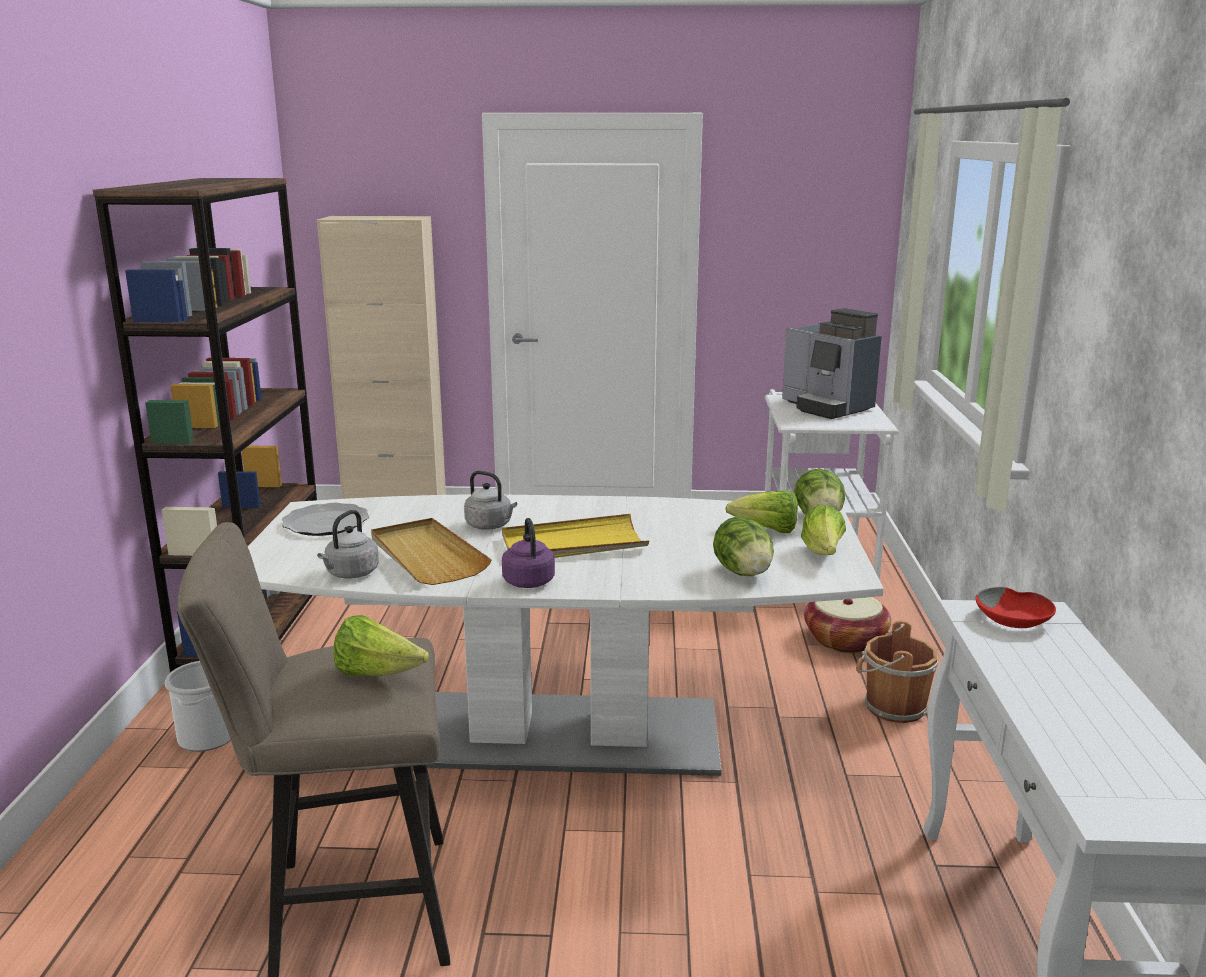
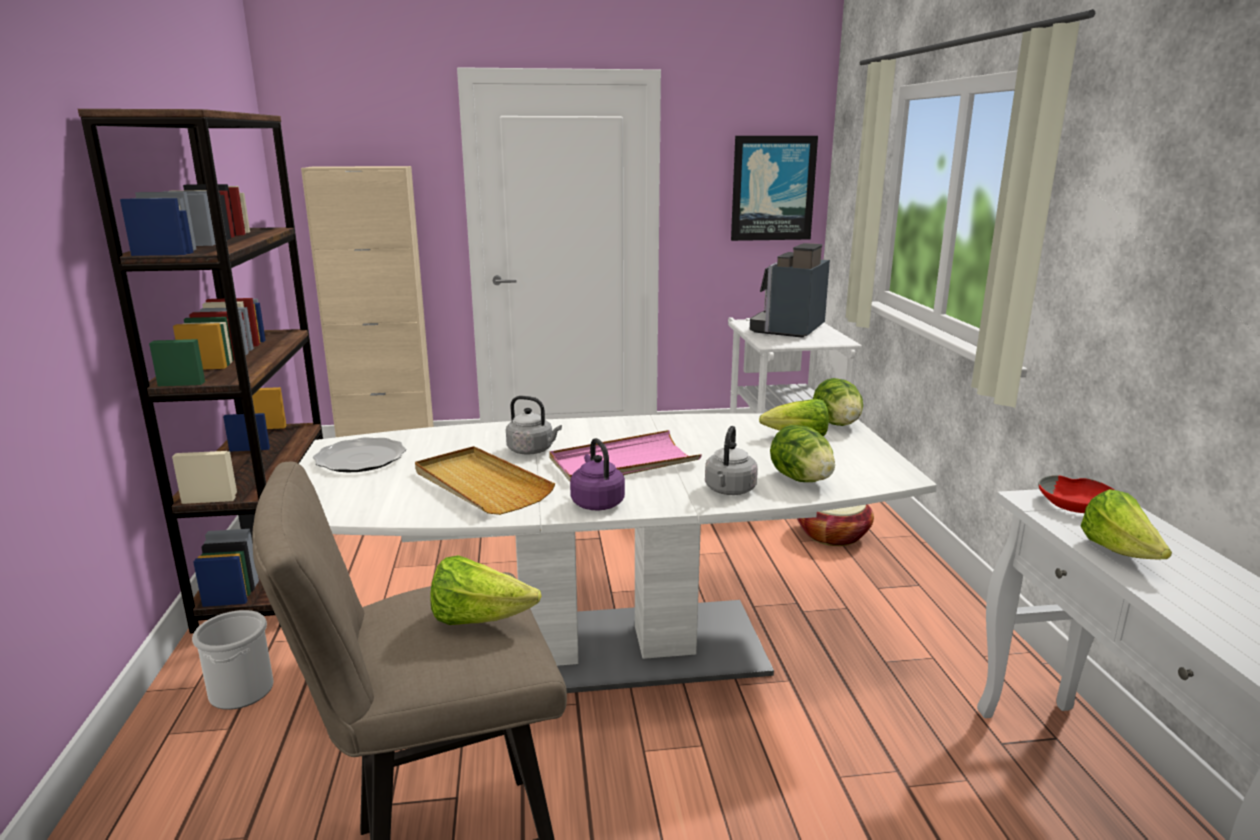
camera: 10 degrees left, 0 degrees up
grey kettle [317,510,379,578] -> grey kettle moved to [705,426,758,495]
yellow tray [502,514,649,558] -> pink tray [549,430,702,482]
coffee machine [782,308,882,419] -> coffee machine turned 75 degrees clockwise [750,243,830,338]
lettuce [801,504,846,555] -> lettuce moved to [1080,489,1172,559]
brown bucket [856,620,938,723] -> none
none -> picture [731,136,818,241]

